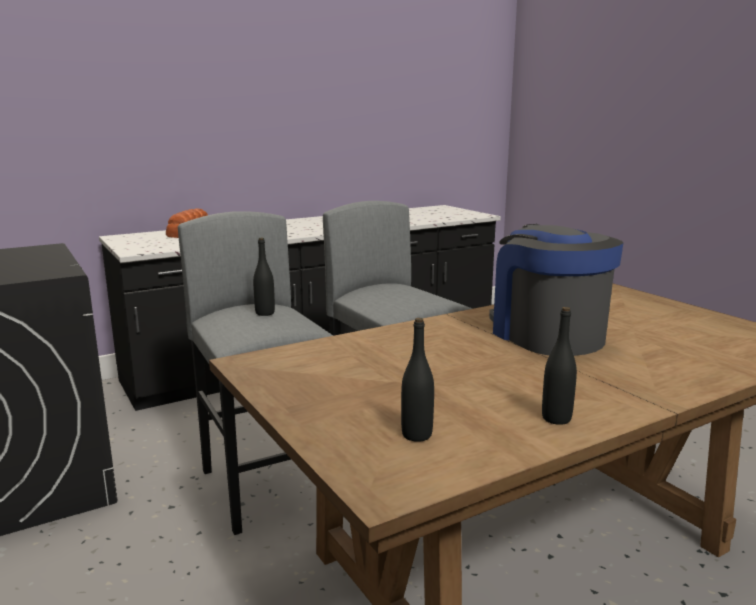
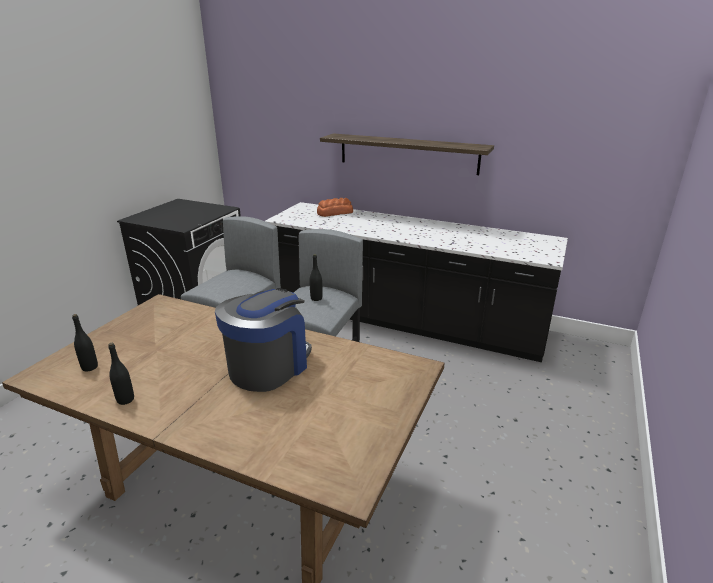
camera: 55 degrees right, 10 degrees up
black bottle [253,238,275,316] -> black bottle moved to [309,254,323,301]
none -> shelf [320,133,494,175]

